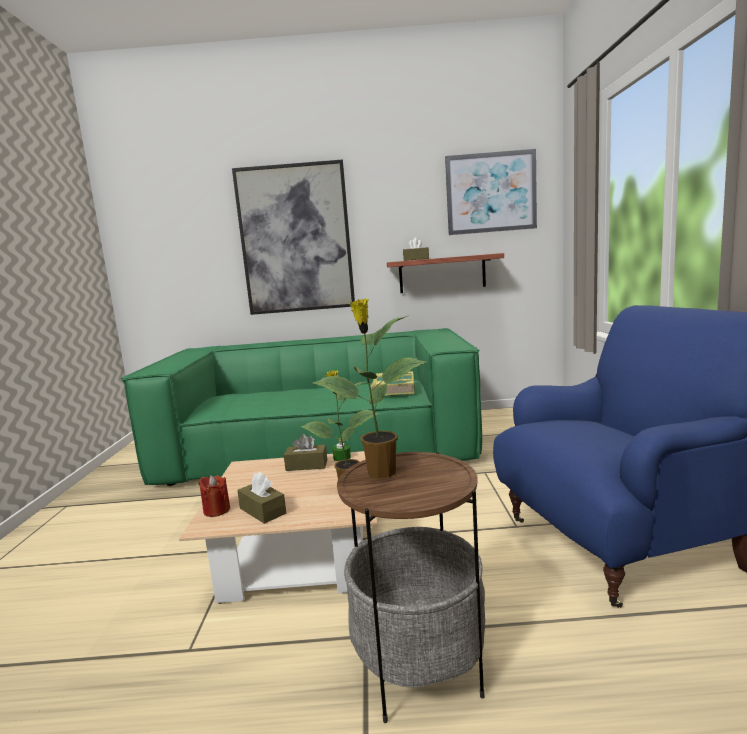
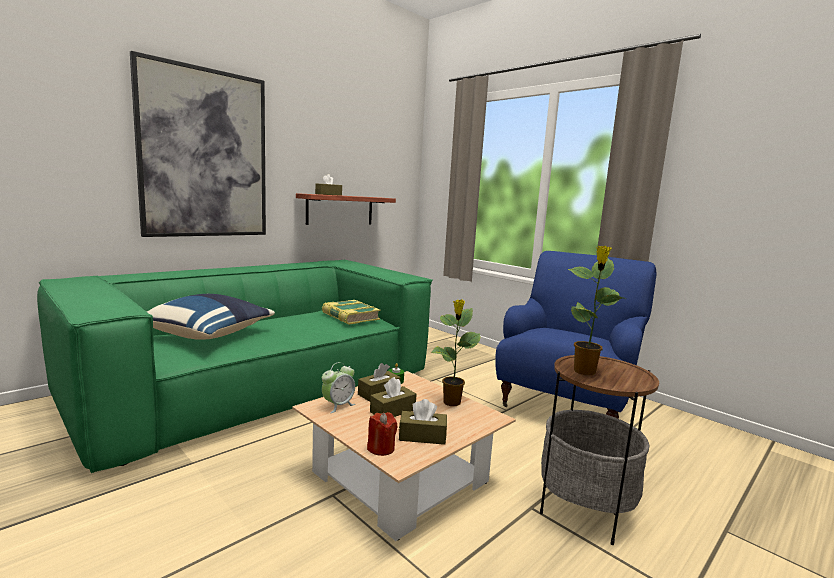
camera: 45 degrees left, 0 degrees up
picture [445,149,537,235] -> none
none -> blue pillow [147,294,275,340]
none -> alarm clock [322,362,355,413]
none -> brown tissue box [370,377,416,417]

